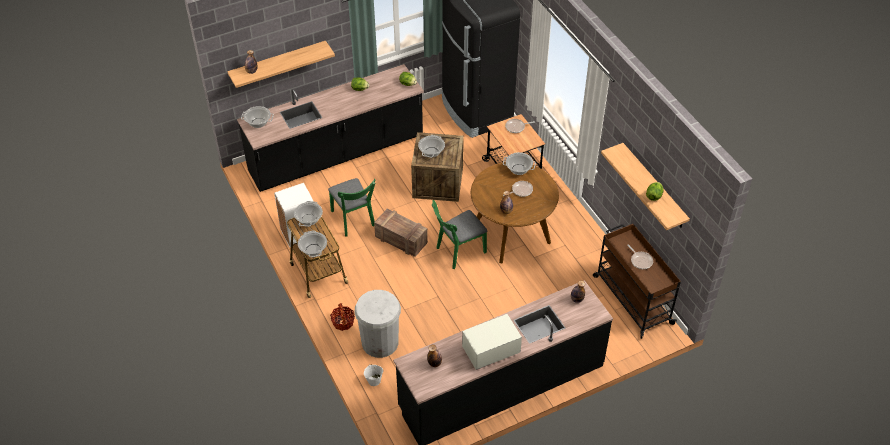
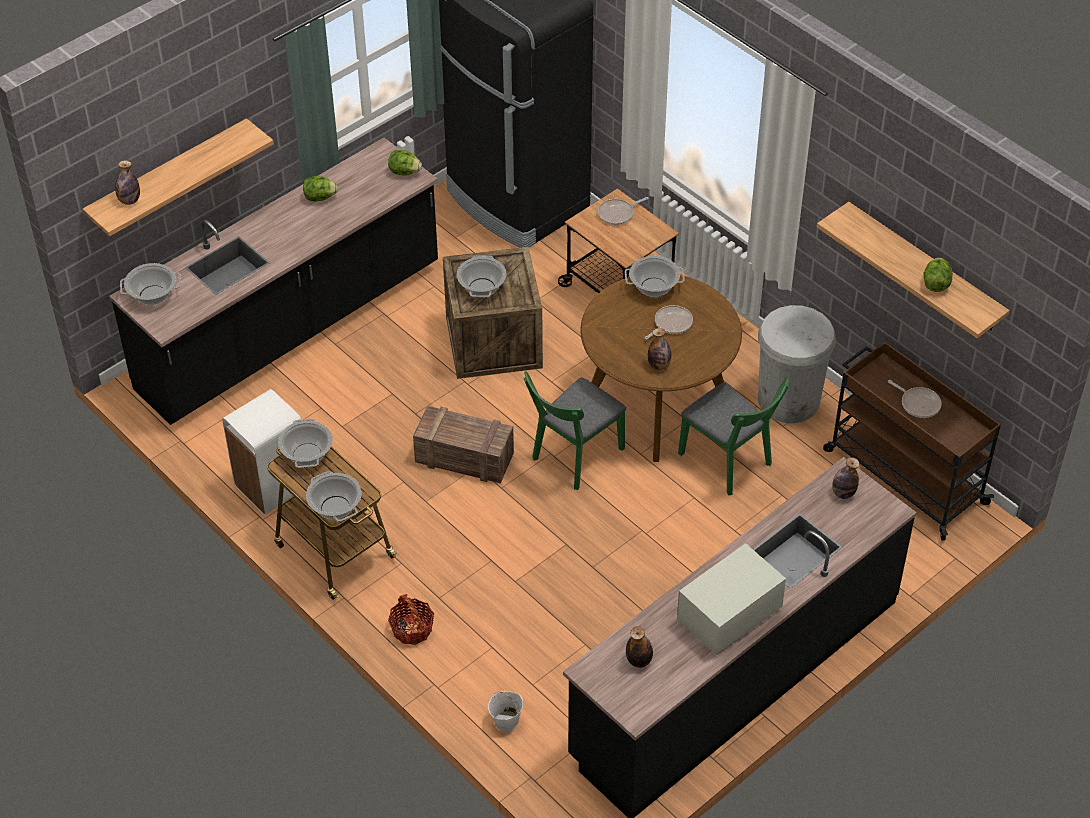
camera: 15 degrees left, 0 degrees up
green chair [328,178,376,237] -> green chair moved to [678,377,790,496]
white trash can [354,290,401,358] -> white trash can moved to [758,305,836,423]

